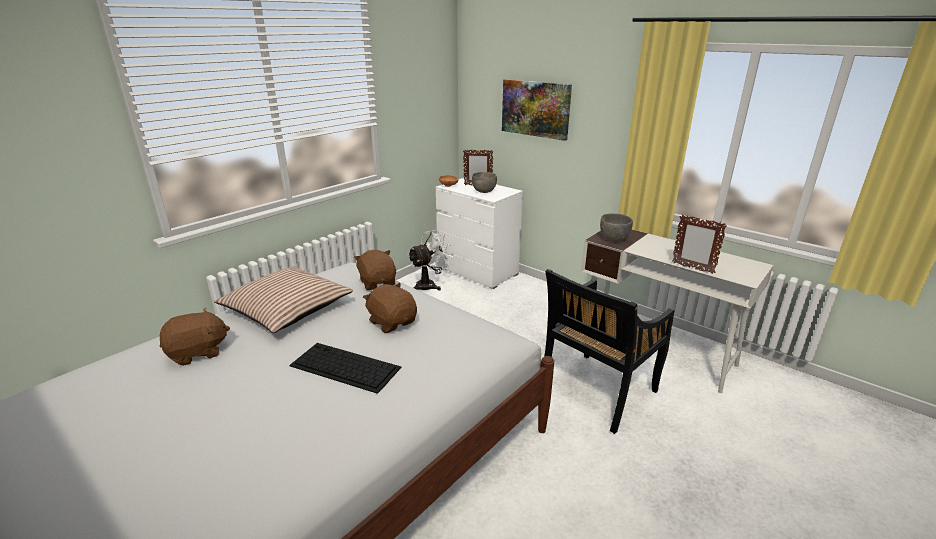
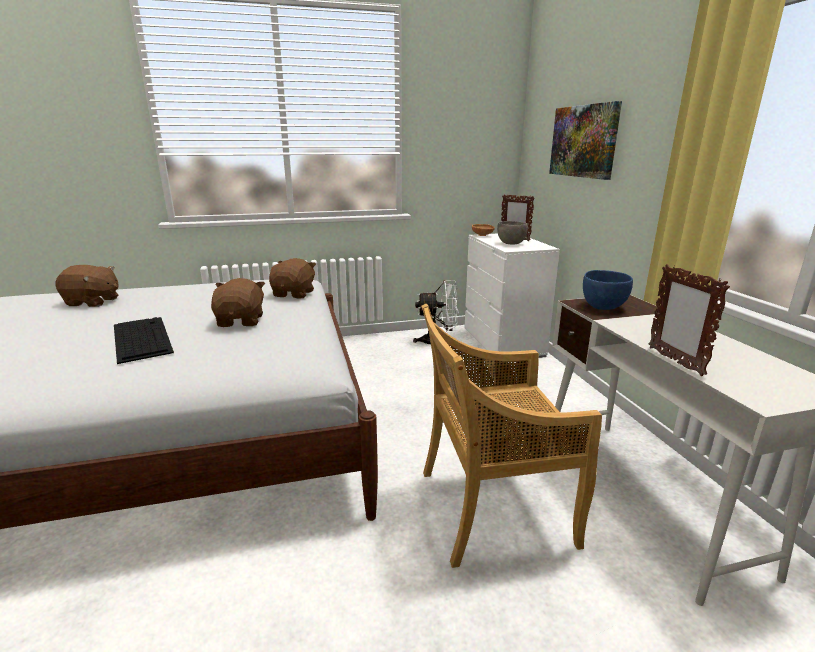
camera: 35 degrees right, 5 degrees down
pillow [214,266,353,333] -> none
black chair [544,269,674,434] -> beige chair [421,304,602,568]
grey bowl [600,213,633,241] -> blue bowl [583,270,633,310]

